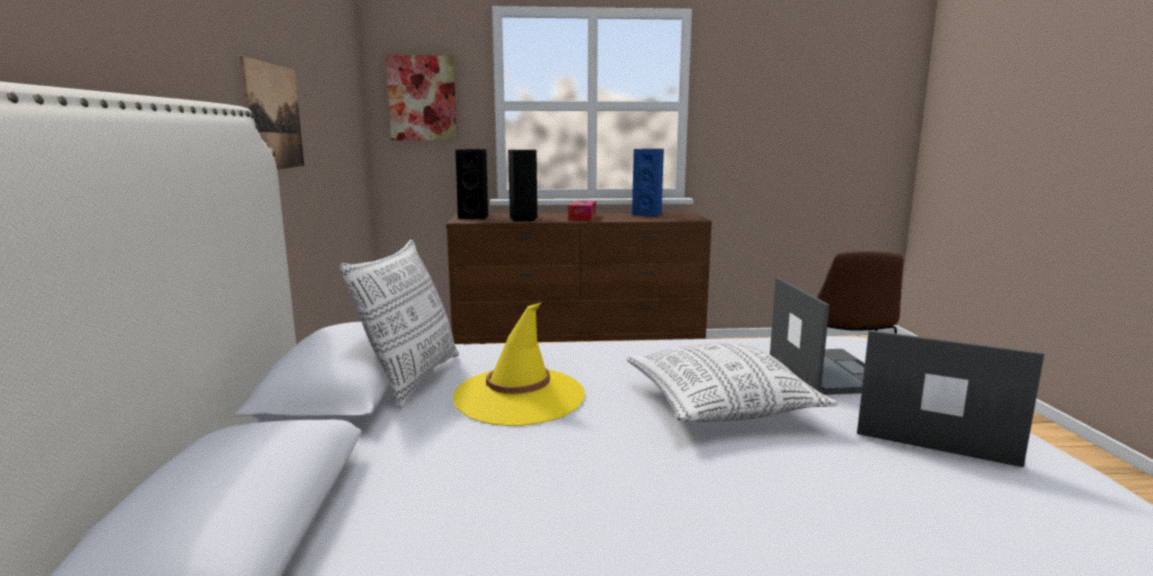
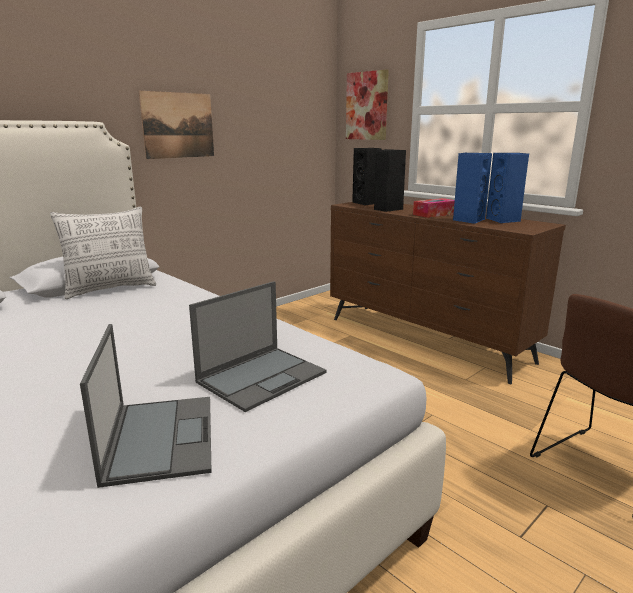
camera: 50 degrees right, 5 degrees up
yellow hat [453,303,585,426] -> none
pillow [627,342,838,422] -> none
none -> blue speaker [453,153,492,224]

